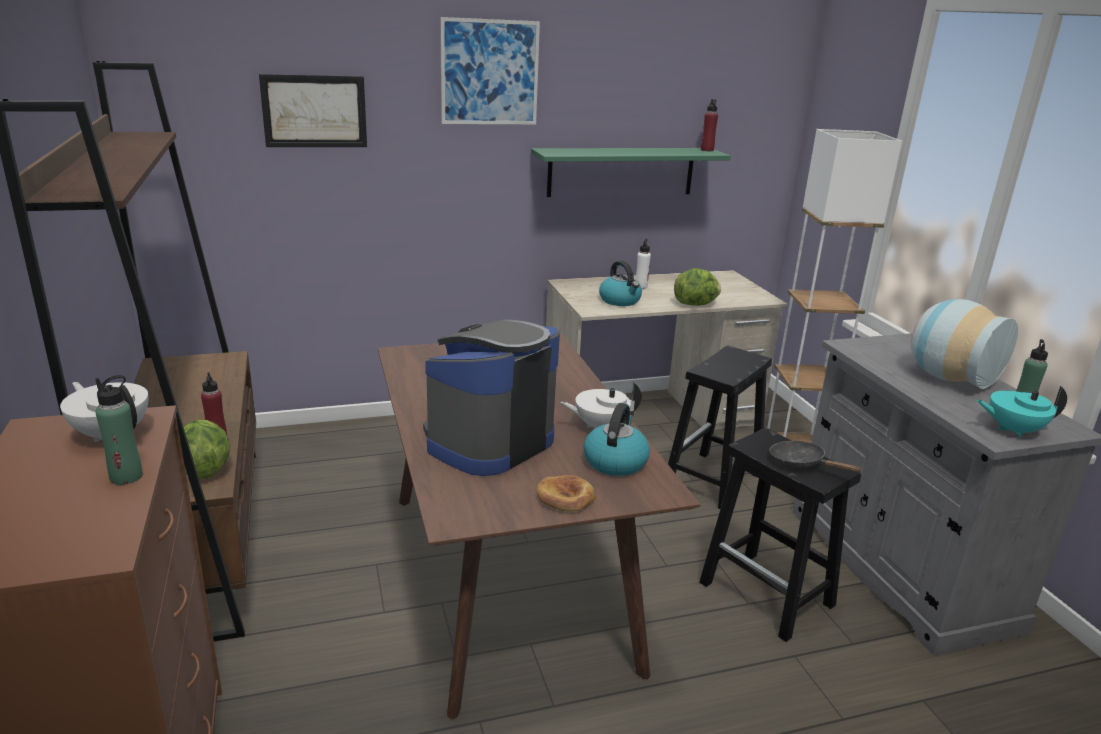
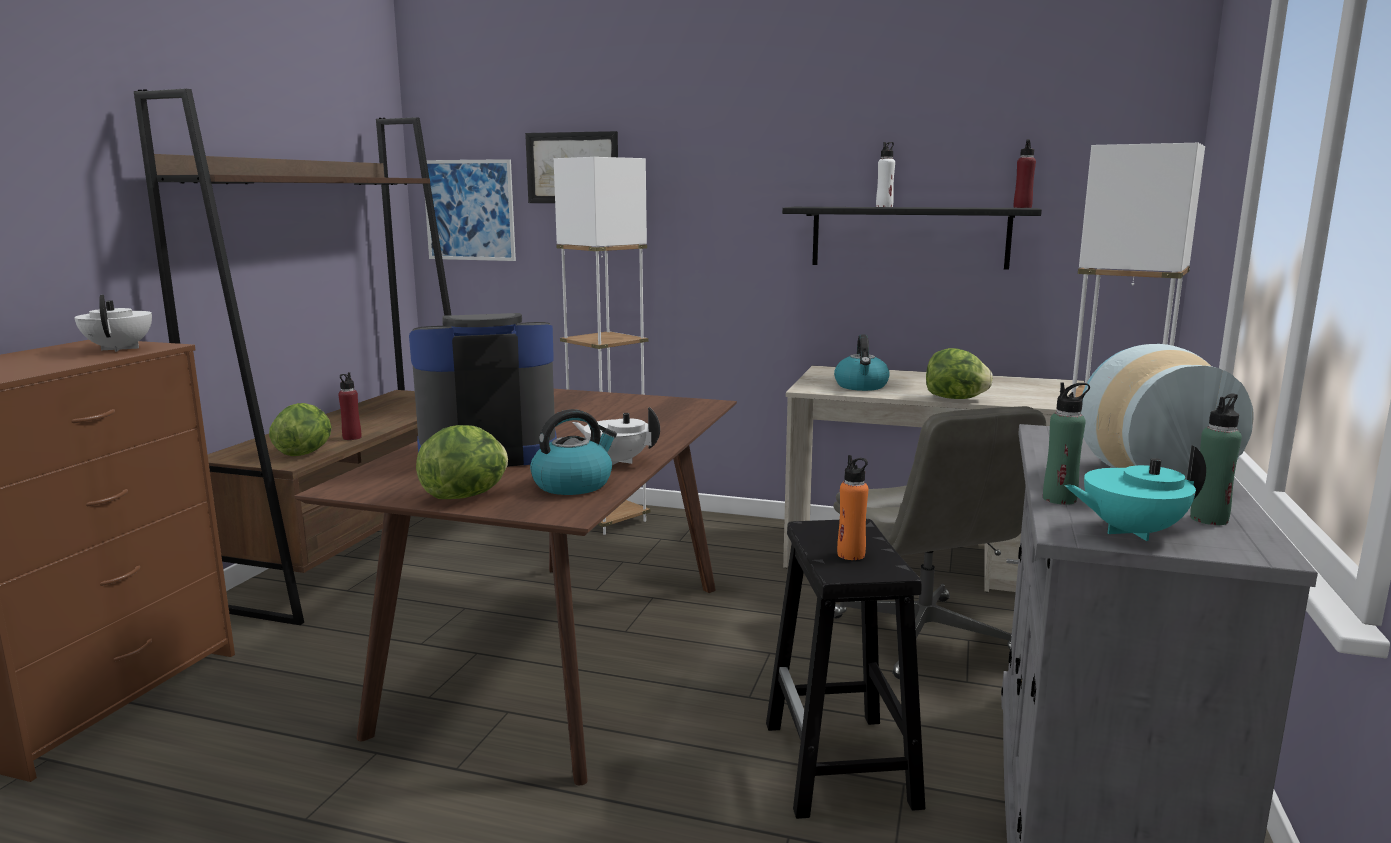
camera: 35 degrees right, 10 degrees down
green bottle [95,375,143,485] -> green bottle moved to [1043,382,1090,505]
picture [440,17,540,125] -> picture moved to [425,159,516,261]
green shelf [531,148,731,197] -> black shelf [782,207,1042,270]
bread [536,475,596,511] -> lettuce [416,425,508,499]
white bottle [635,239,651,289] -> white bottle moved to [876,142,895,207]
black stool [668,346,772,509] -> grey office chair [834,406,1046,679]
black frying pan [769,441,863,472] -> orange bottle [837,455,868,560]
turquoise teapot [976,386,1067,437] -> turquoise teapot turned 45 degrees counterclockwise [1064,445,1206,541]
none -> white floor lamp [554,157,651,535]

